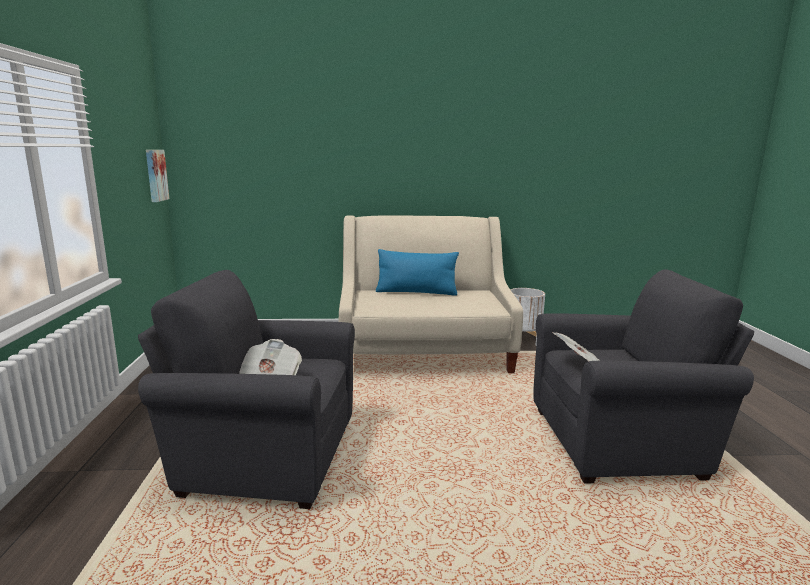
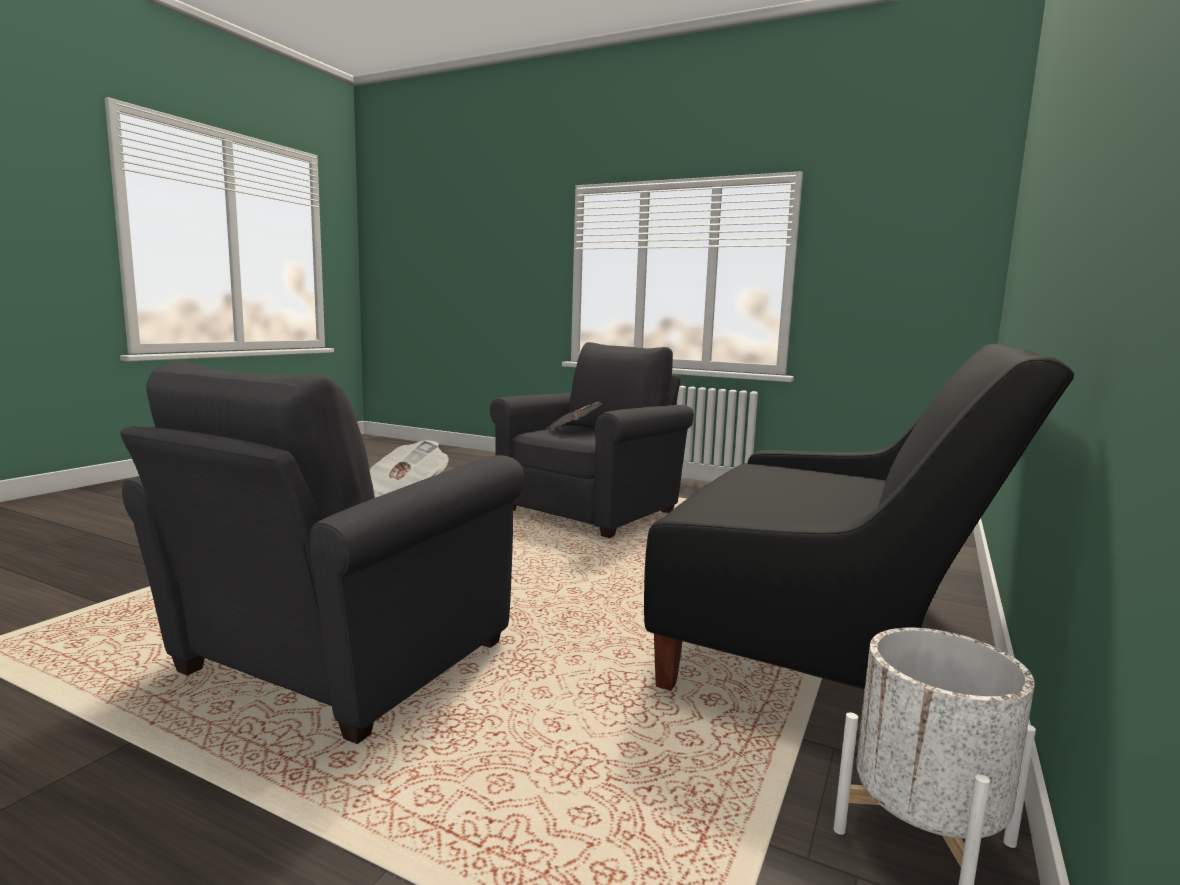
camera: 120 degrees right, 5 degrees down
picture [146,150,169,202] -> none
beige sofa [339,215,523,373] -> black sofa [644,344,1074,691]
blue pillow [376,249,459,296] -> none

